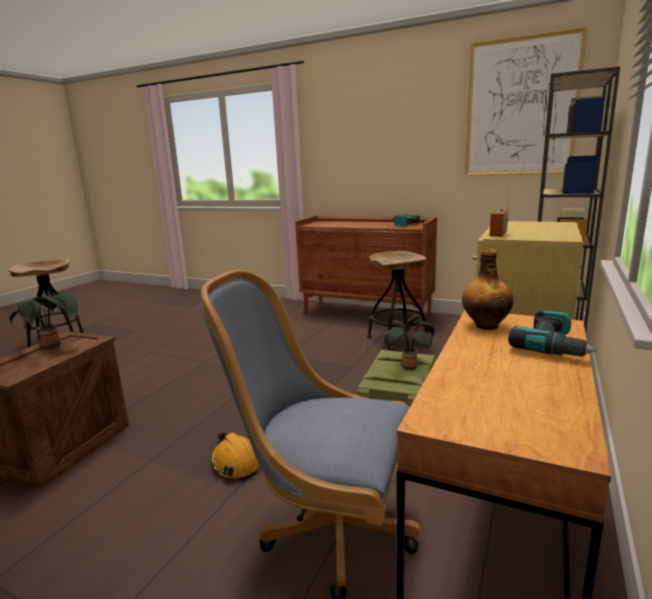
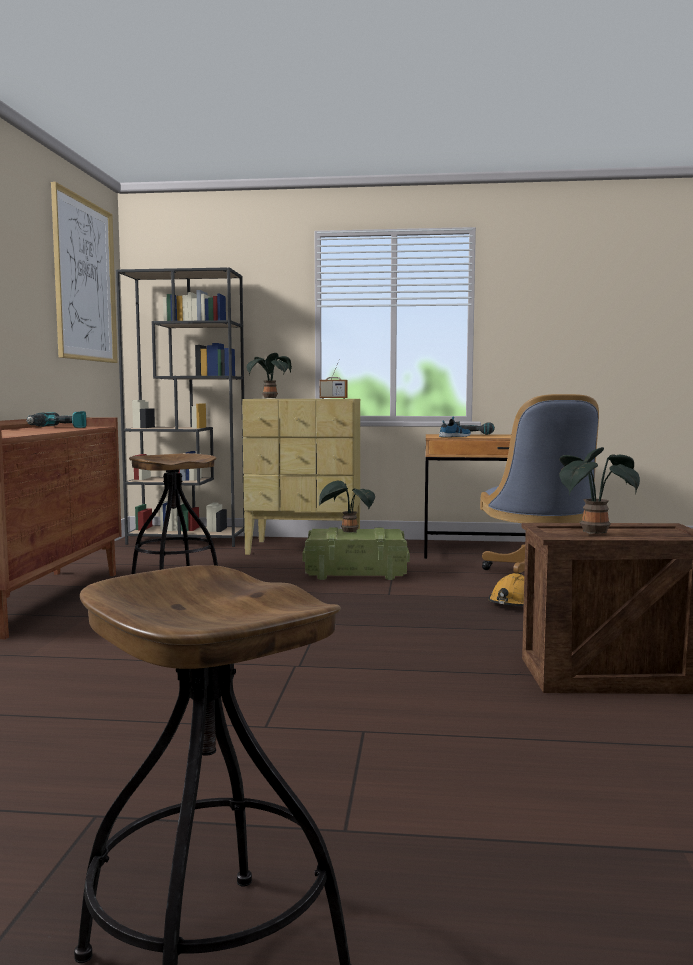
camera: 110 degrees left, 10 degrees down
bottle [462,249,513,330] -> shoe [439,416,471,437]
none -> potted plant [246,353,292,399]

